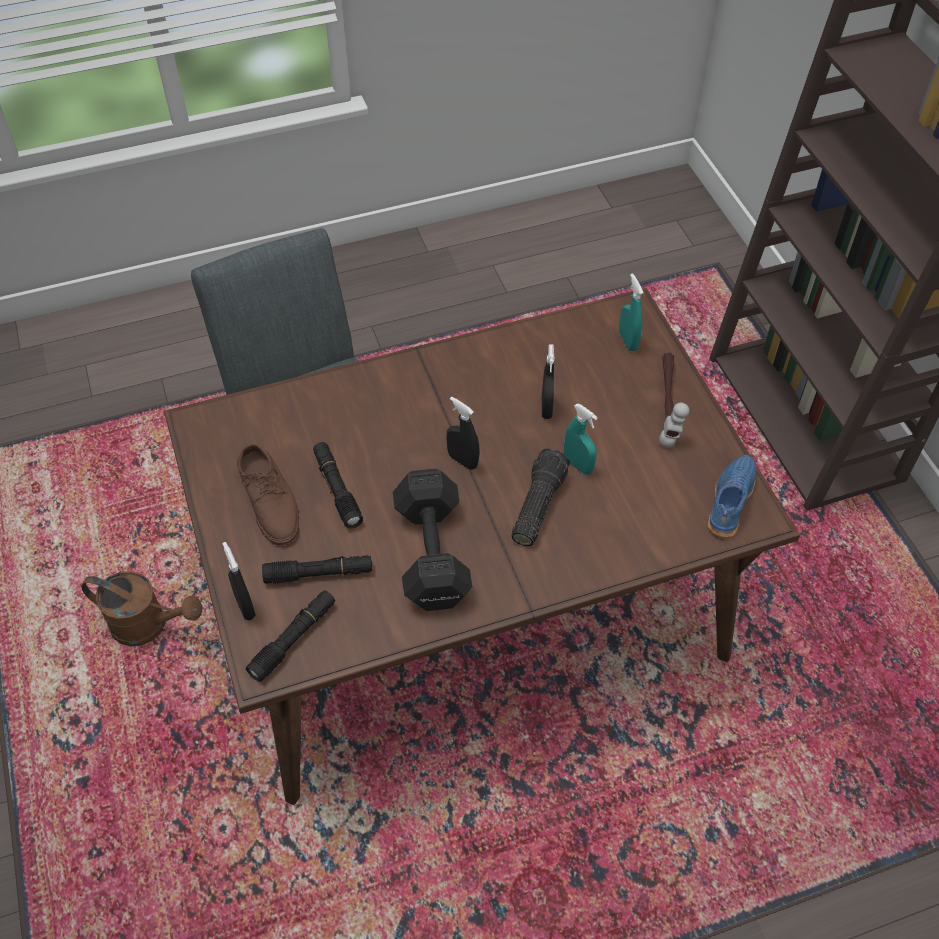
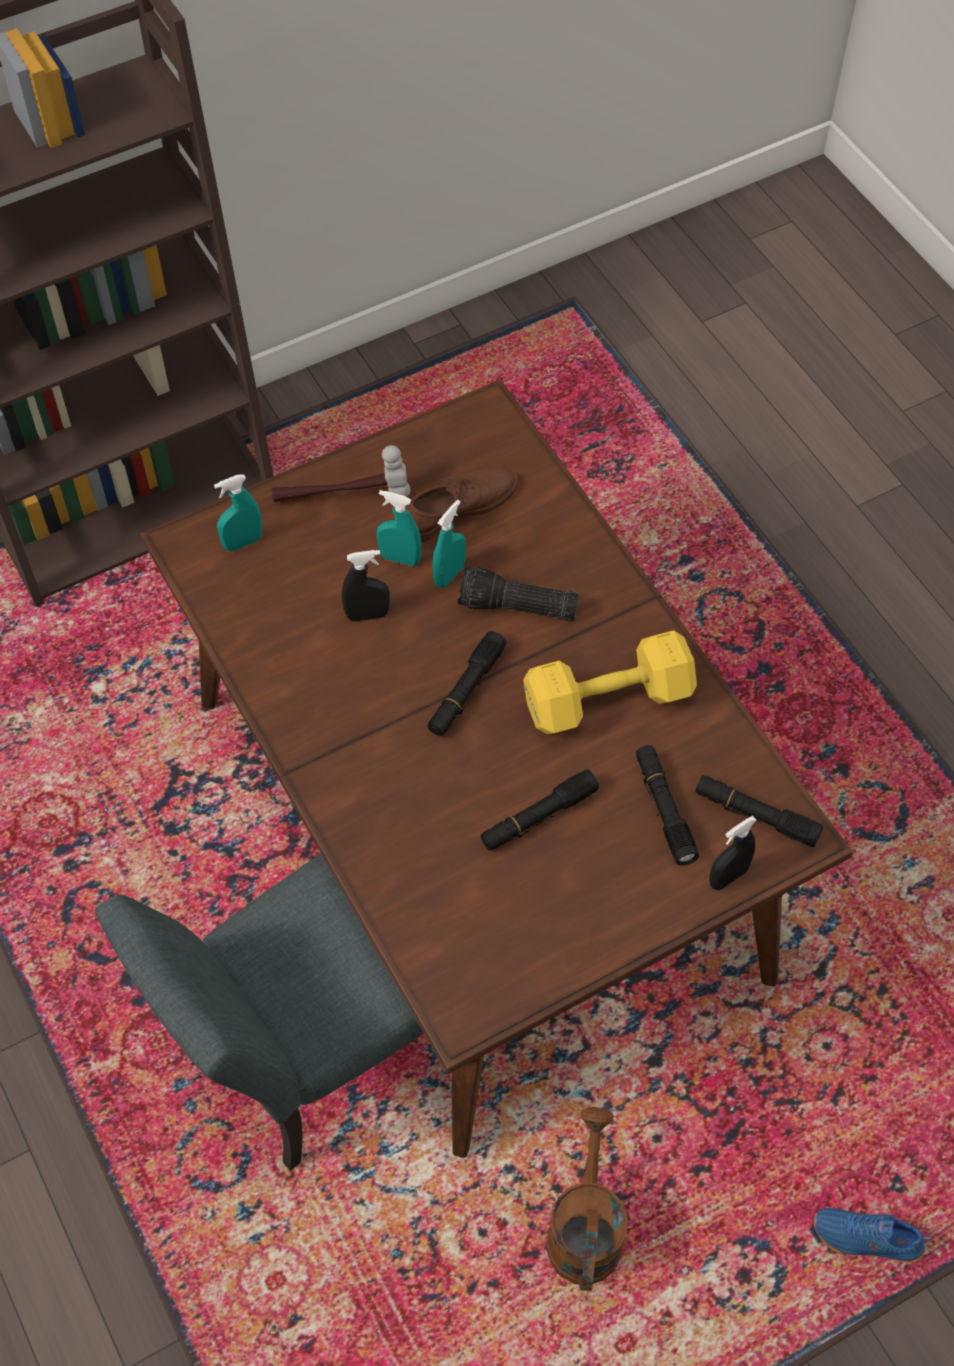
camera: 100 degrees left, 5 degrees up
brown shoe [237,444,299,545] -> brown shoe moved to [406,467,518,543]
black dumbbell [393,469,472,611] -> yellow dumbbell [523,630,697,734]
black spray bottle [447,397,480,470] -> black flashlight [428,631,506,736]
blue shoe [708,455,756,537] -> blue shoe moved to [814,1208,932,1263]
none -> turquoise spray bottle [376,490,422,566]

